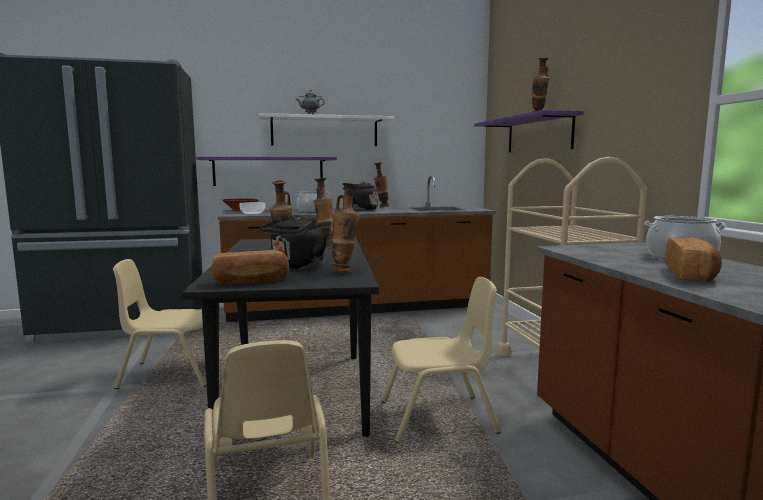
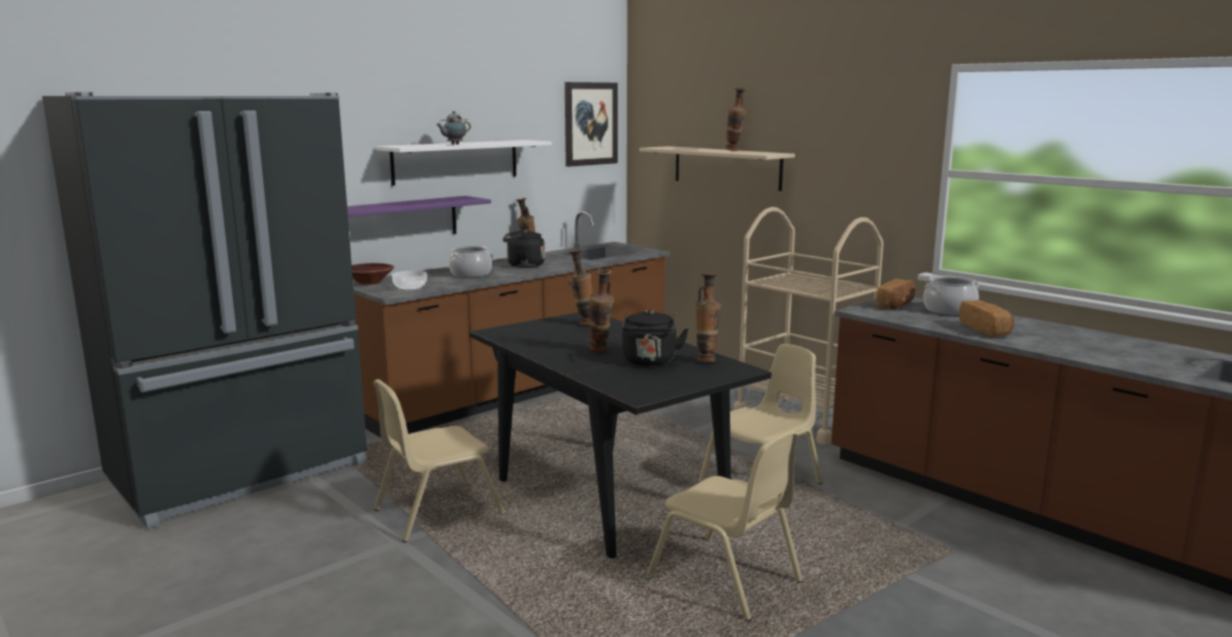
camera: 30 degrees left, 5 degrees up
bread [212,250,289,285] -> bread moved to [876,279,916,309]
purple shelf [474,110,584,152] -> beige shelf [639,146,795,191]
none -> picture [565,82,618,167]

